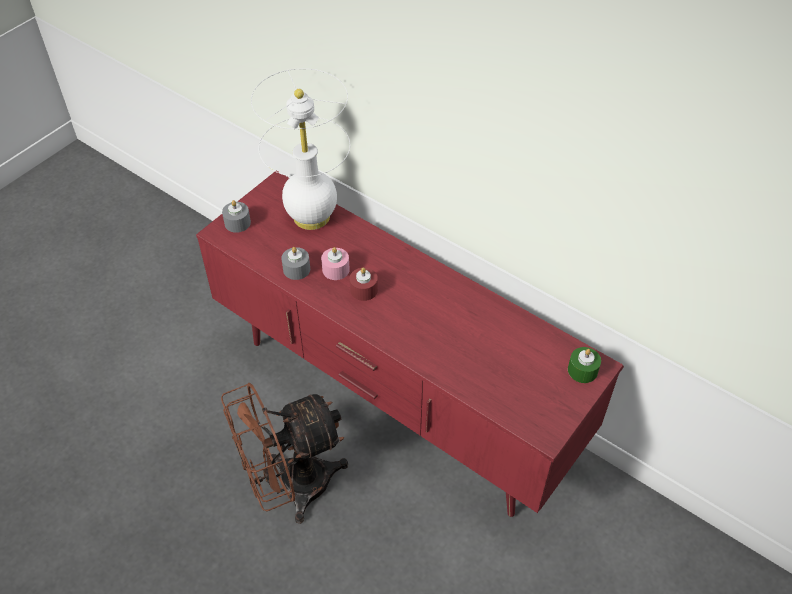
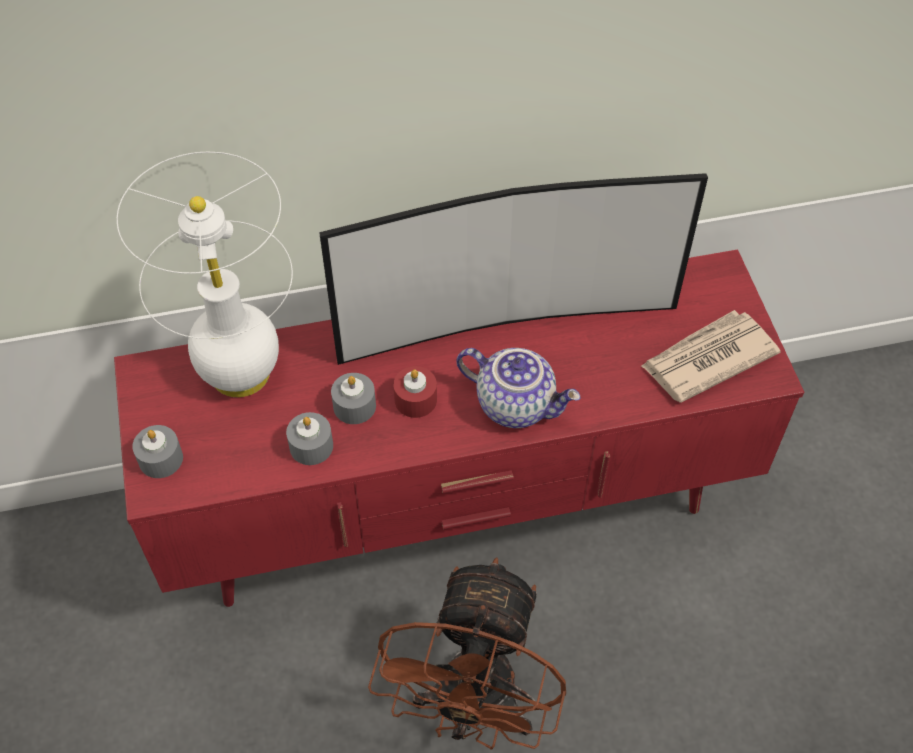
camera: 50 degrees left, 5 degrees up
pink candle [321,247,350,280] -> grey candle [331,373,376,424]
green candle [568,347,601,383] -> none
none -> television [319,173,708,365]
none -> teapot [456,348,580,428]
none -> newspaper [641,310,781,403]

